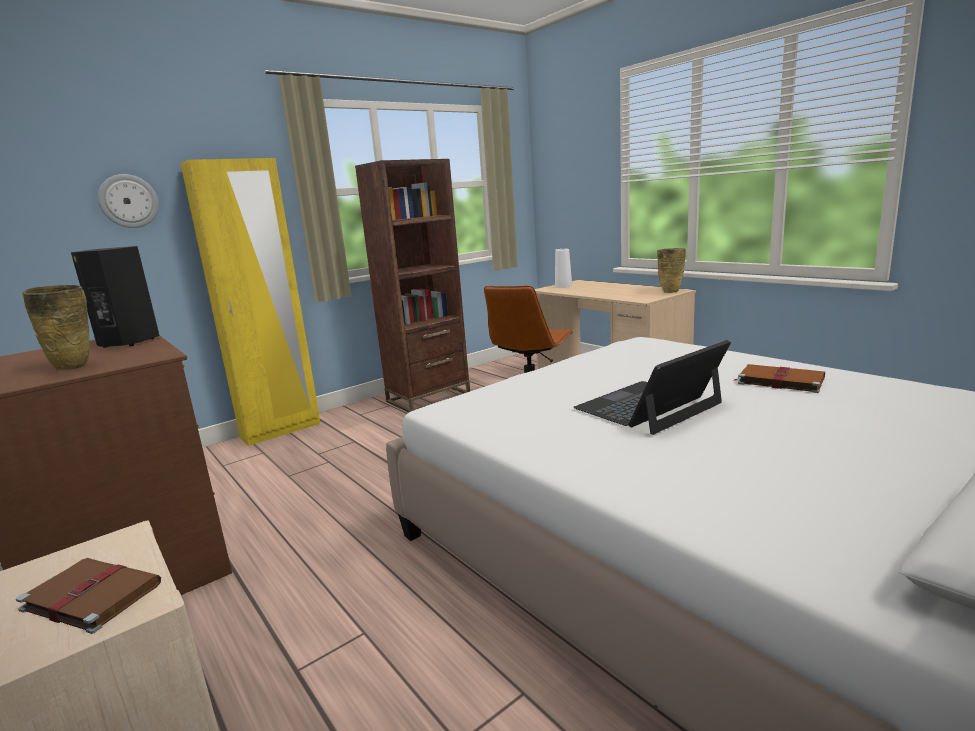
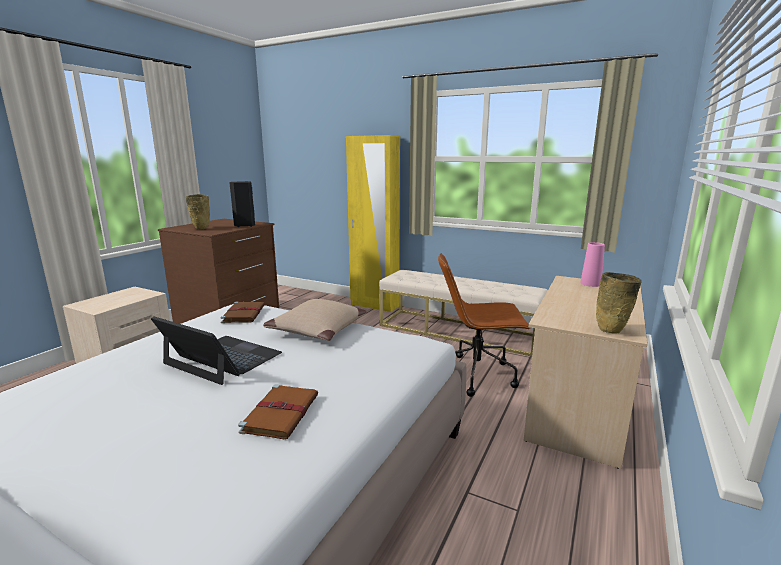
camera: 65 degrees right, 0 degrees up
brown book [16,558,161,634] -> brown book moved to [220,302,265,323]
wall clock [98,174,159,228] -> none
brown bookcase [355,159,470,412] -> beige bench [379,270,548,356]
white vase [555,249,572,288] -> pink vase [580,242,605,287]
none -> beige pillow [263,299,366,341]

